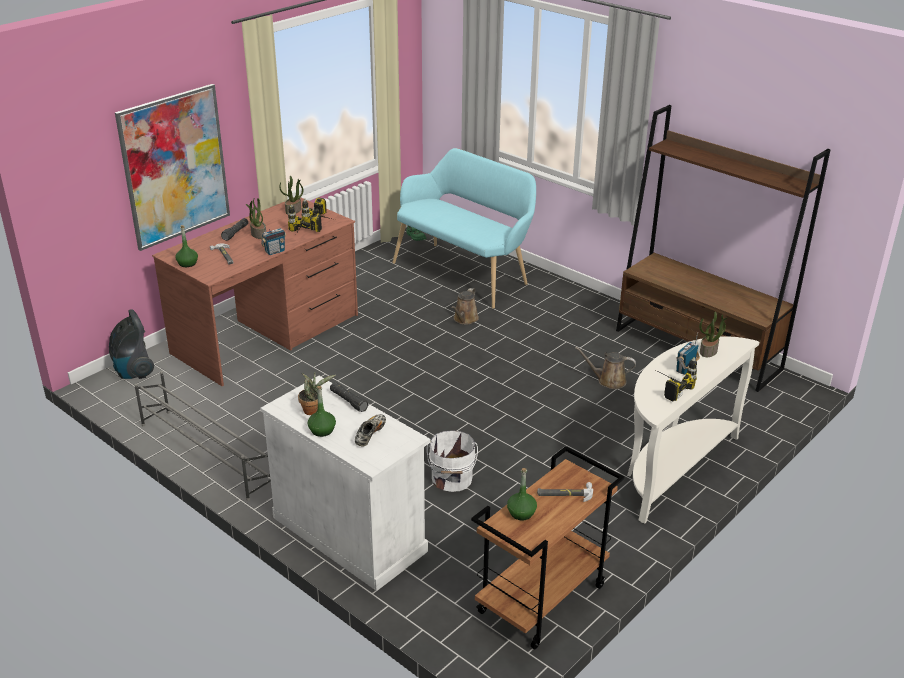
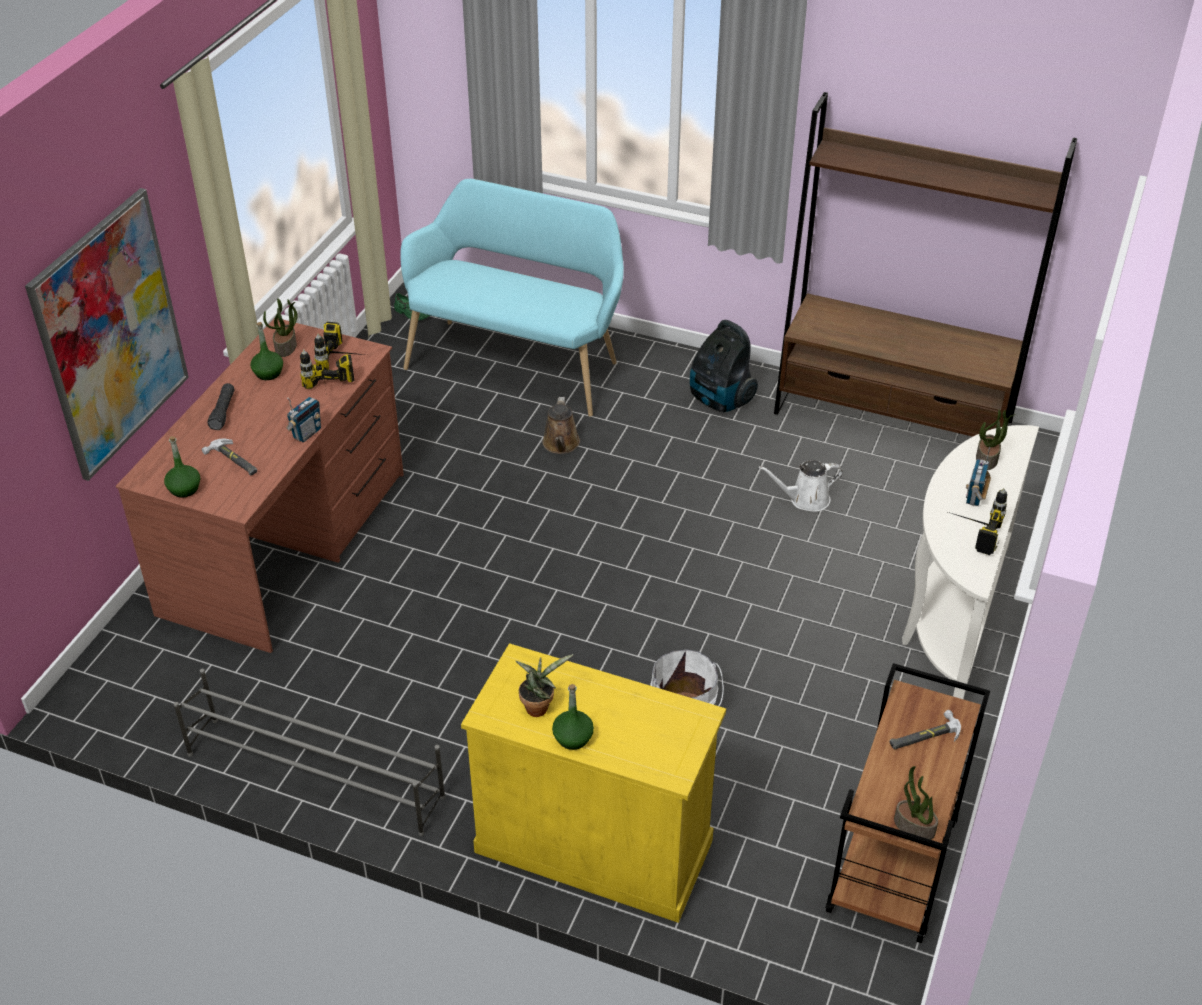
camera: 20 degrees left, 10 degrees up
vacuum cleaner [109,309,154,379] -> vacuum cleaner moved to [690,320,758,412]
potted plant [246,198,266,239] -> potted plant moved to [894,766,938,840]
white cabinet [260,376,431,591] -> yellow cabinet [461,643,726,923]
black flashlight [330,382,369,412] -> none
shoe [355,414,386,447] -> none
green bottle [507,468,537,520] -> green bottle moved to [250,322,283,380]
brown watering can [575,347,636,389] -> white watering can [759,460,843,512]

